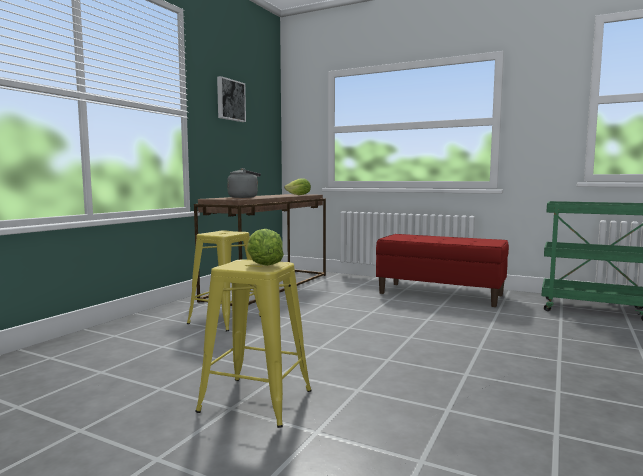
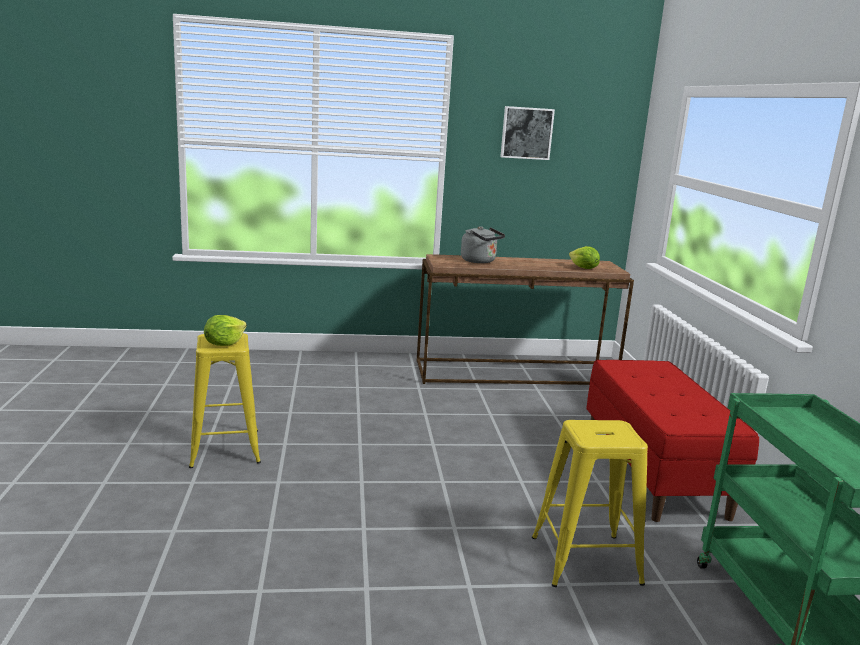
camera: 55 degrees right, 10 degrees up
yellow stool [187,231,261,332] -> yellow stool moved to [532,420,648,587]

